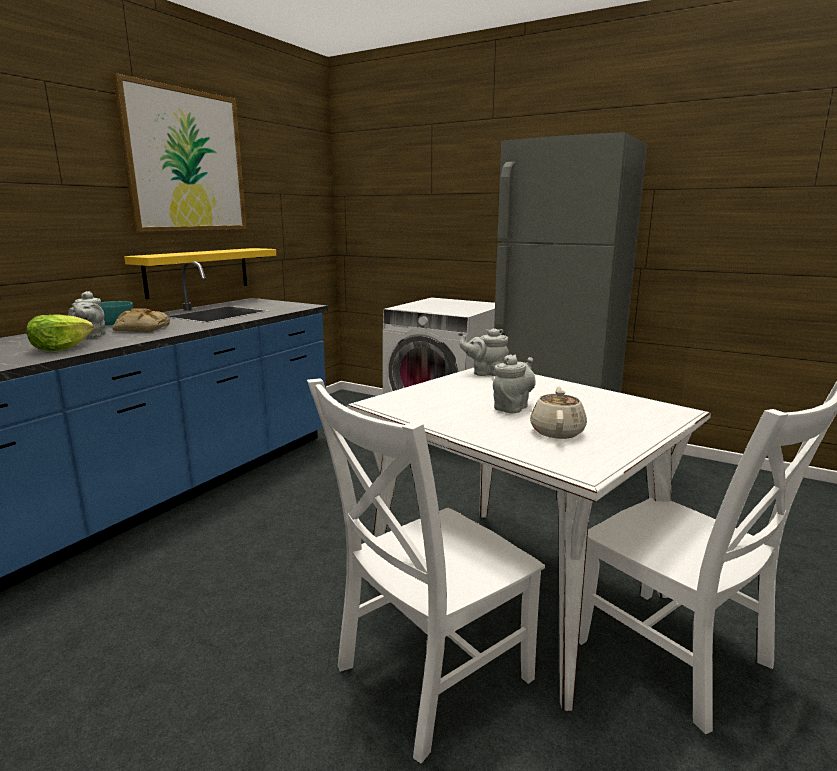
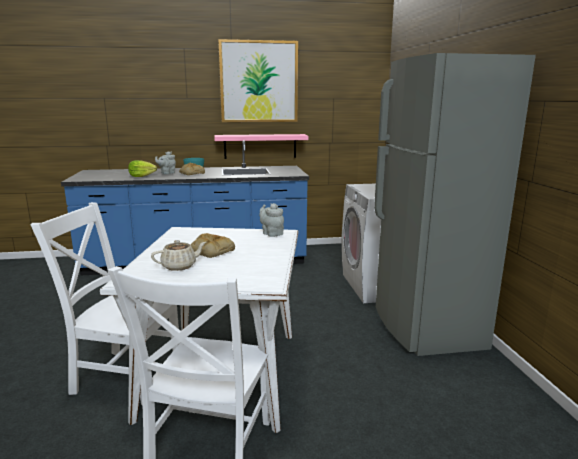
camera: 50 degrees right, 0 degrees up
yellow shelf [124,248,276,299] -> pink shelf [214,134,308,159]
grey teapot [493,354,536,413] -> bread [191,233,235,258]

